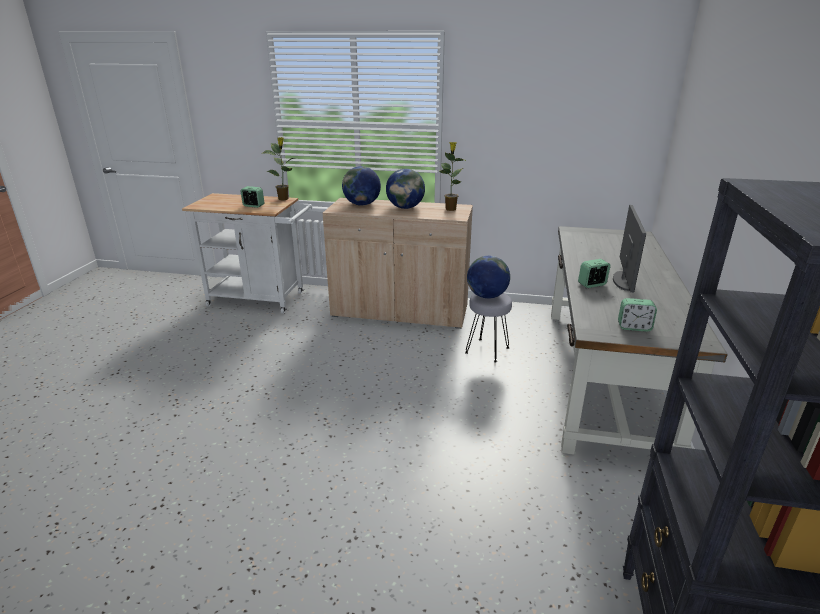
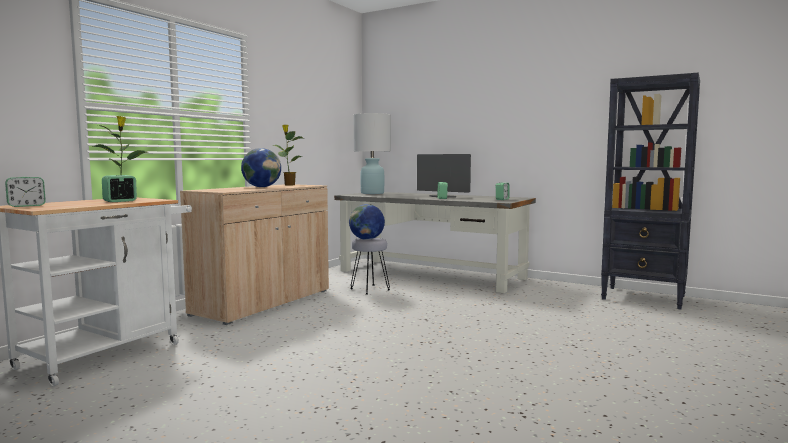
camera: 70 degrees left, 20 degrees down
globe [342,166,381,206] -> none
none -> alarm clock [5,177,46,207]
none -> white table lamp [353,113,391,194]

